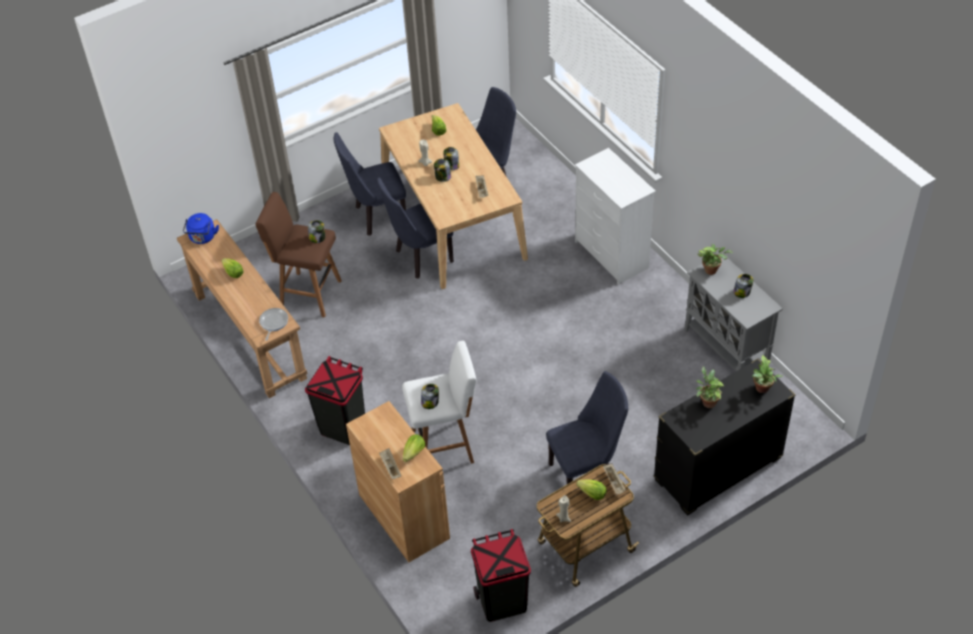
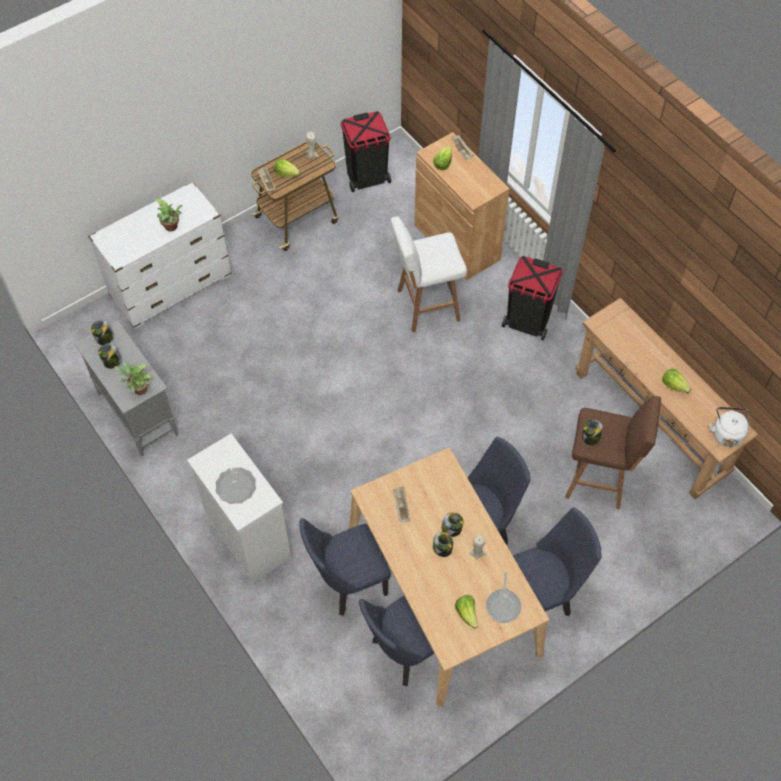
camera: 175 degrees right, 10 degrees up
blue kettle [183,213,219,244] -> white kettle [709,407,749,447]
frying pan [259,308,288,341] -> frying pan moved to [486,572,521,623]
jar [421,384,439,409] -> jar moved to [91,320,114,345]
blue chair [546,371,628,500] -> blue chair moved to [300,518,391,616]
black dresser [654,359,795,516] -> white dresser [88,181,232,329]
potted plant [752,355,783,393] -> none
none -> plate [216,467,256,504]

